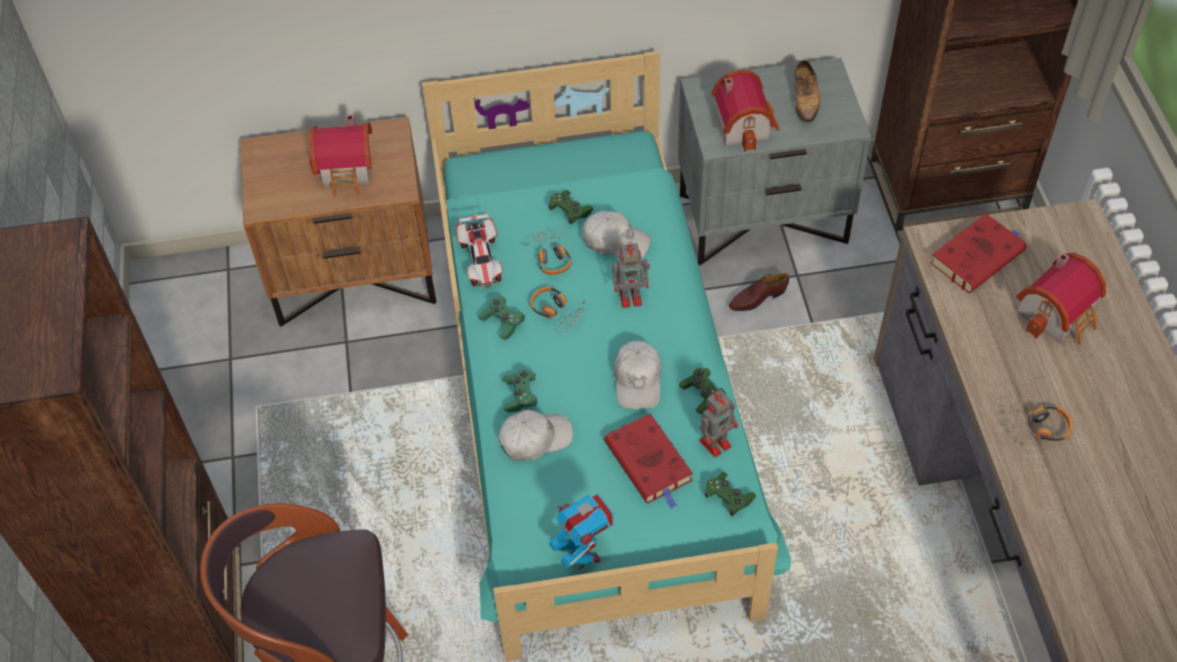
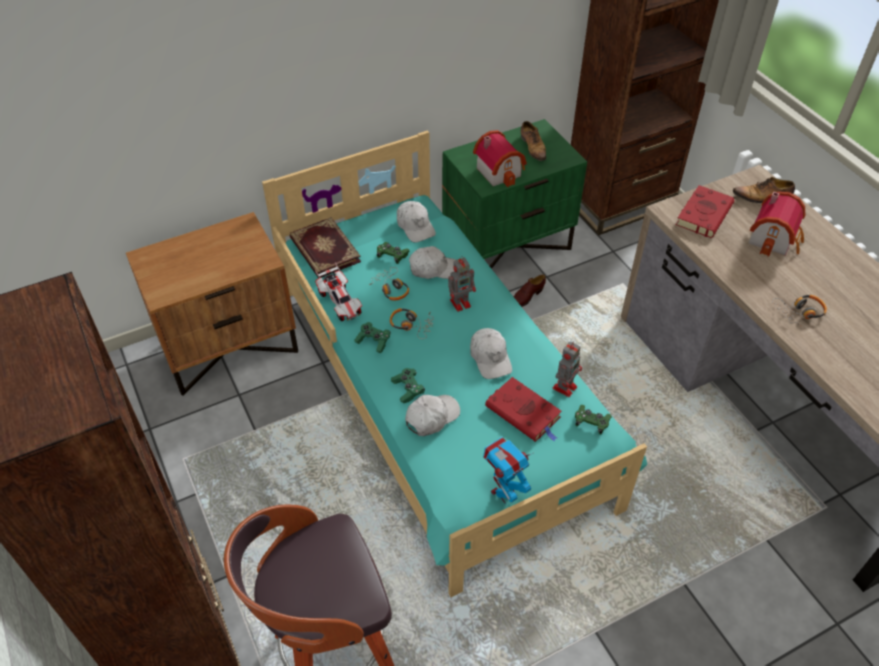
camera: 20 degrees left, 5 degrees down
toy house [310,114,372,196] -> none
toy robot [549,493,614,570] -> toy robot turned 75 degrees counterclockwise [483,437,534,504]
grey nightstand [678,58,871,265] -> green nightstand [442,119,587,269]
green game controller [679,368,726,414] -> none
none -> book [289,217,361,278]
none -> white cap [397,201,436,242]
none -> shoe [733,177,795,203]

